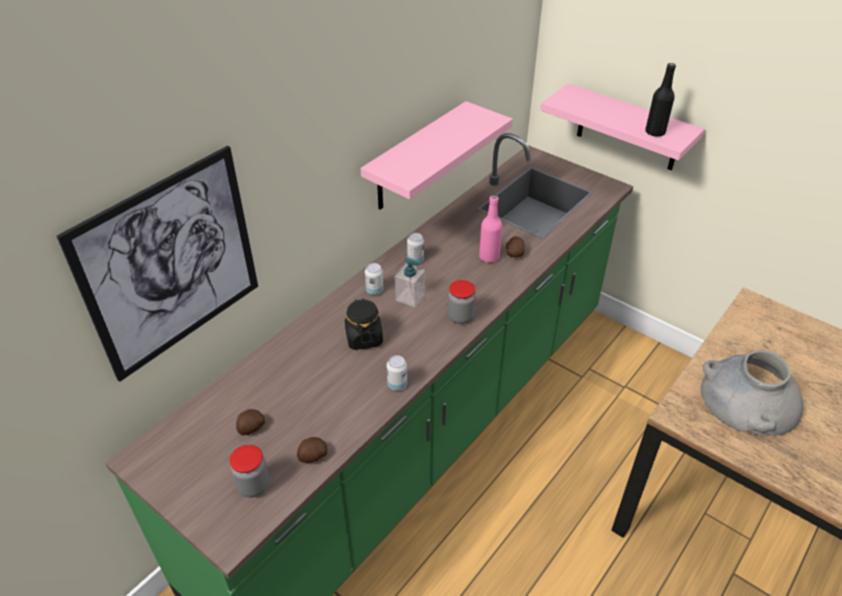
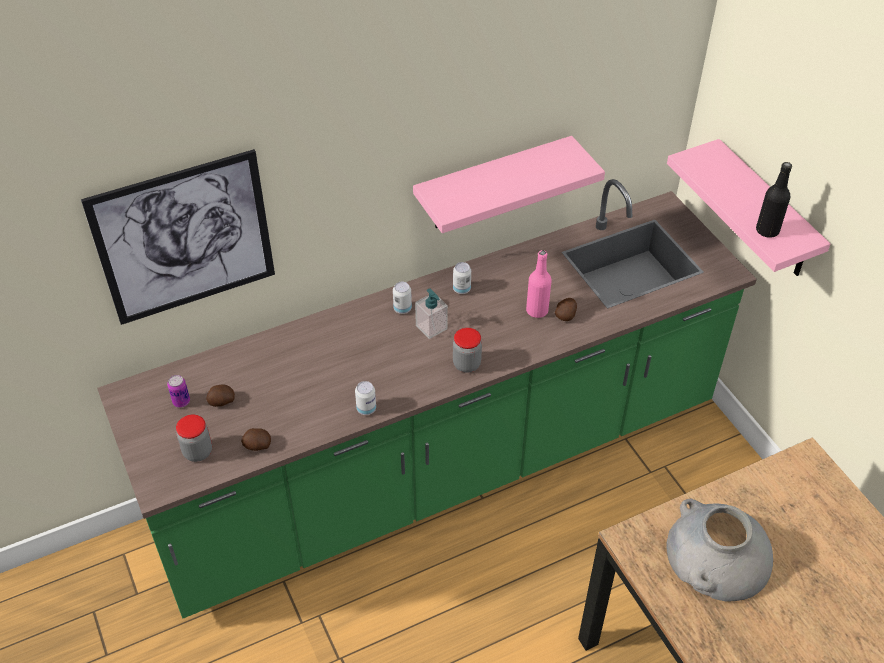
camera: 25 degrees right, 5 degrees up
black jar [345,298,383,350] -> none
none -> can [167,375,190,408]

